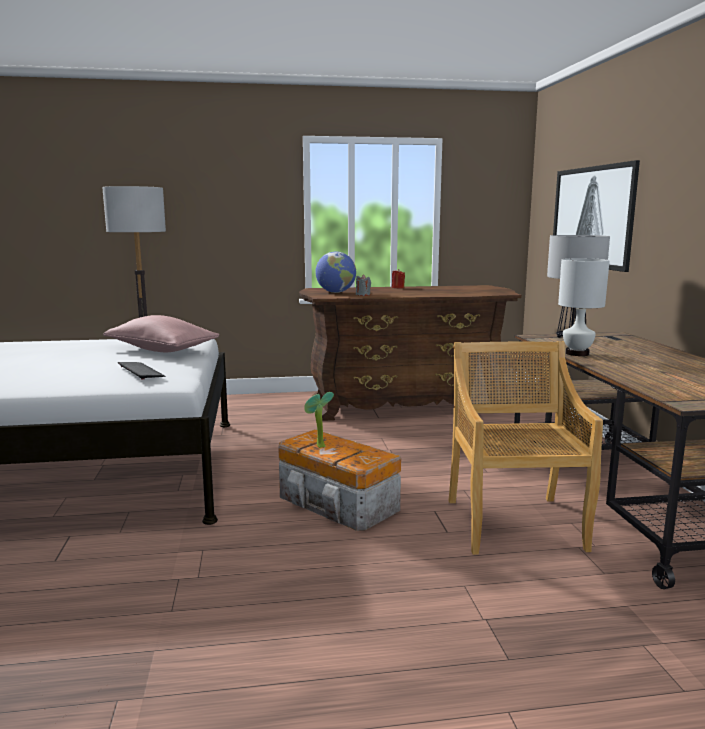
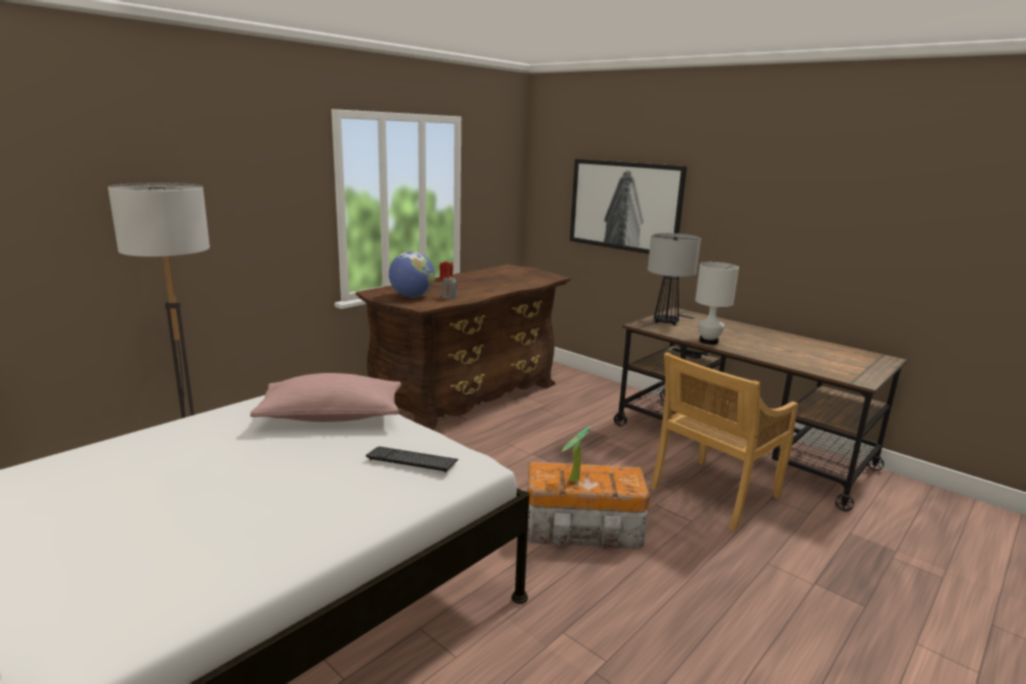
camera: 40 degrees left, 5 degrees up
beige chair [448,341,603,555] -> beige chair turned 90 degrees counterclockwise [650,352,798,531]

